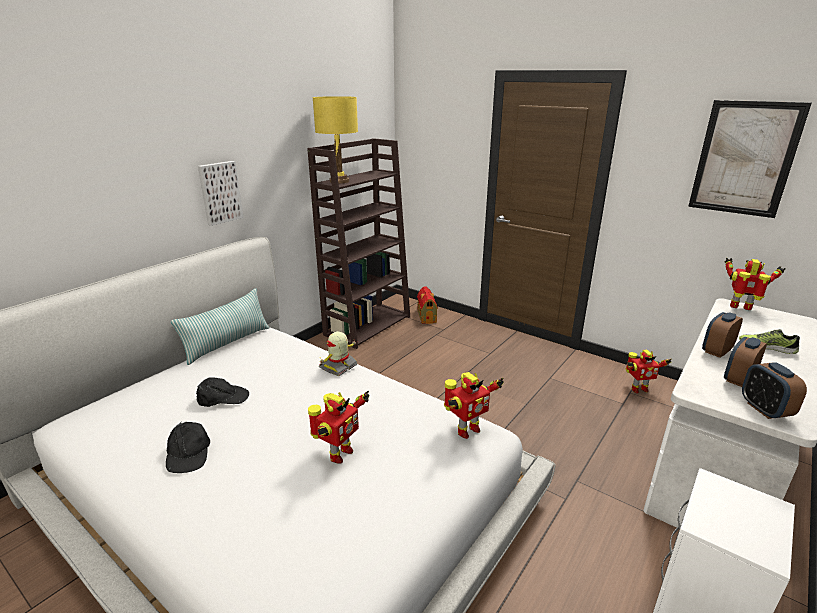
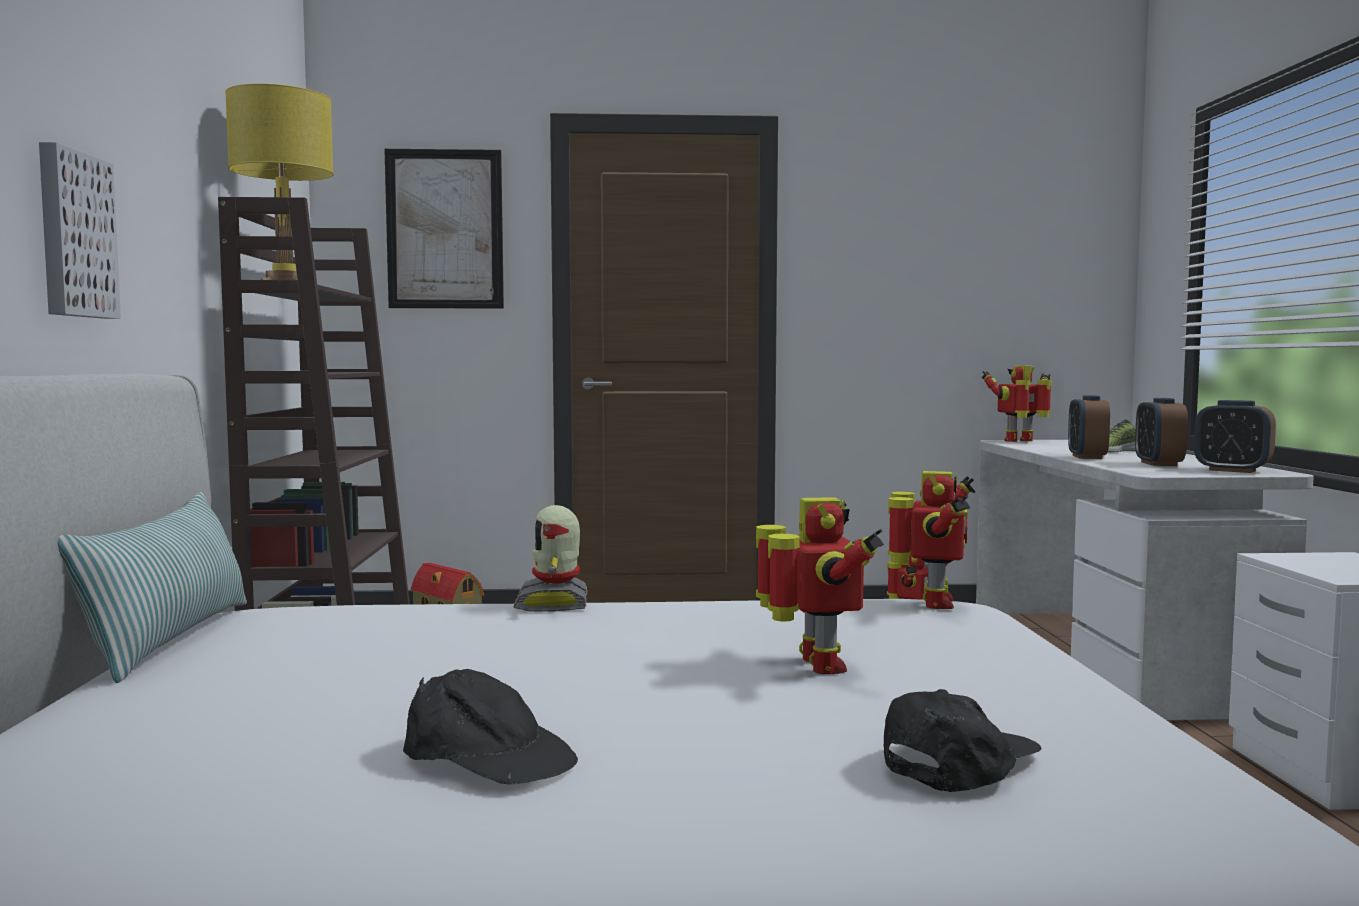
camera: 40 degrees left, 20 degrees down
black cap [196,377,249,407] -> black cap moved to [884,689,1041,792]
picture [688,100,812,218] -> picture moved to [384,149,504,309]

